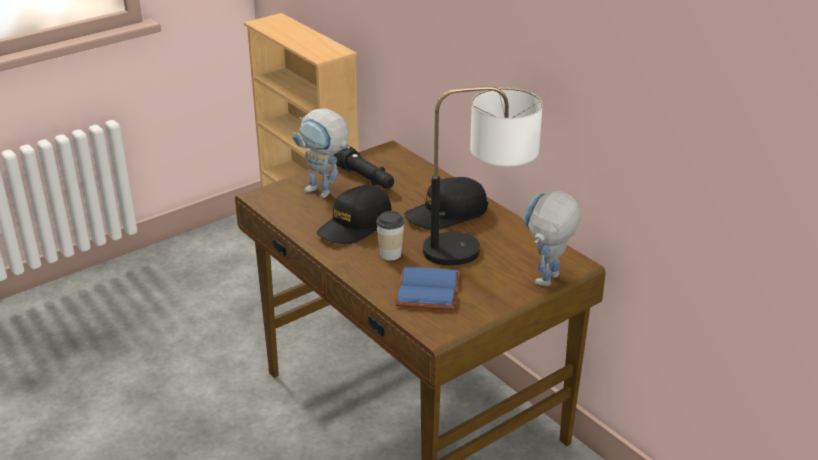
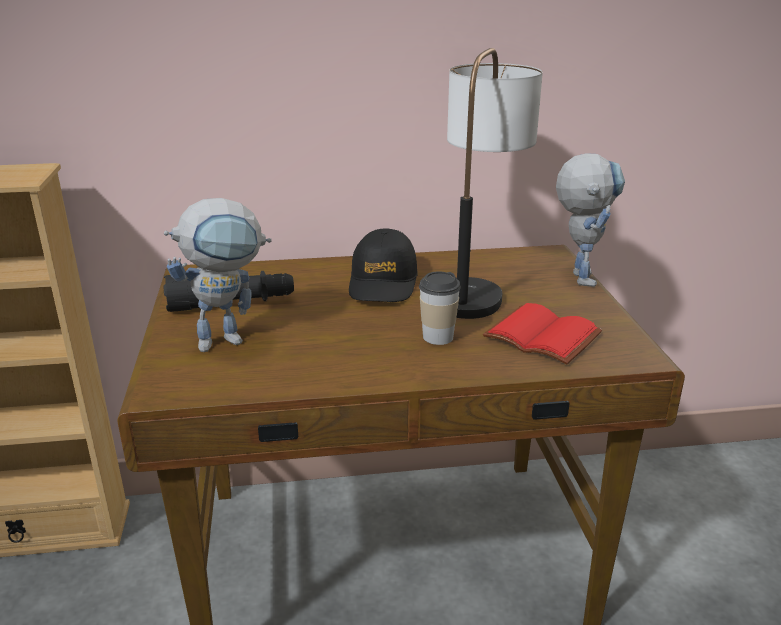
camera: 60 degrees left, 5 degrees down
black cap [317,185,392,244] -> none
blue book [395,266,460,310] -> red book [483,303,602,365]
toy robot [523,191,581,286] -> toy robot turned 150 degrees counterclockwise [556,153,625,287]

